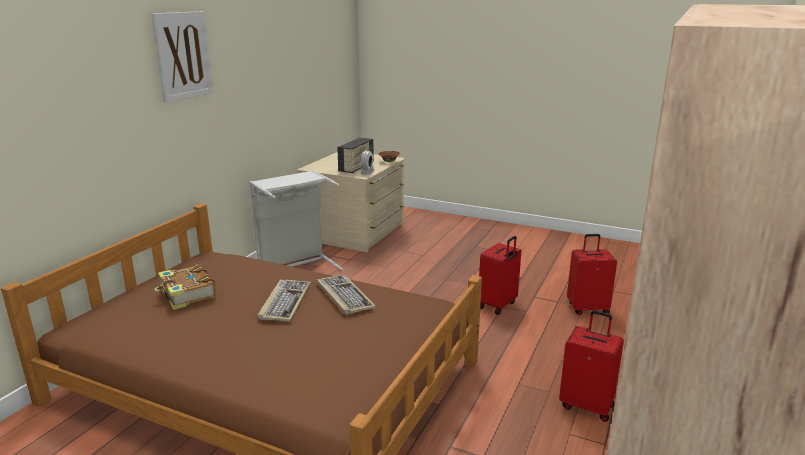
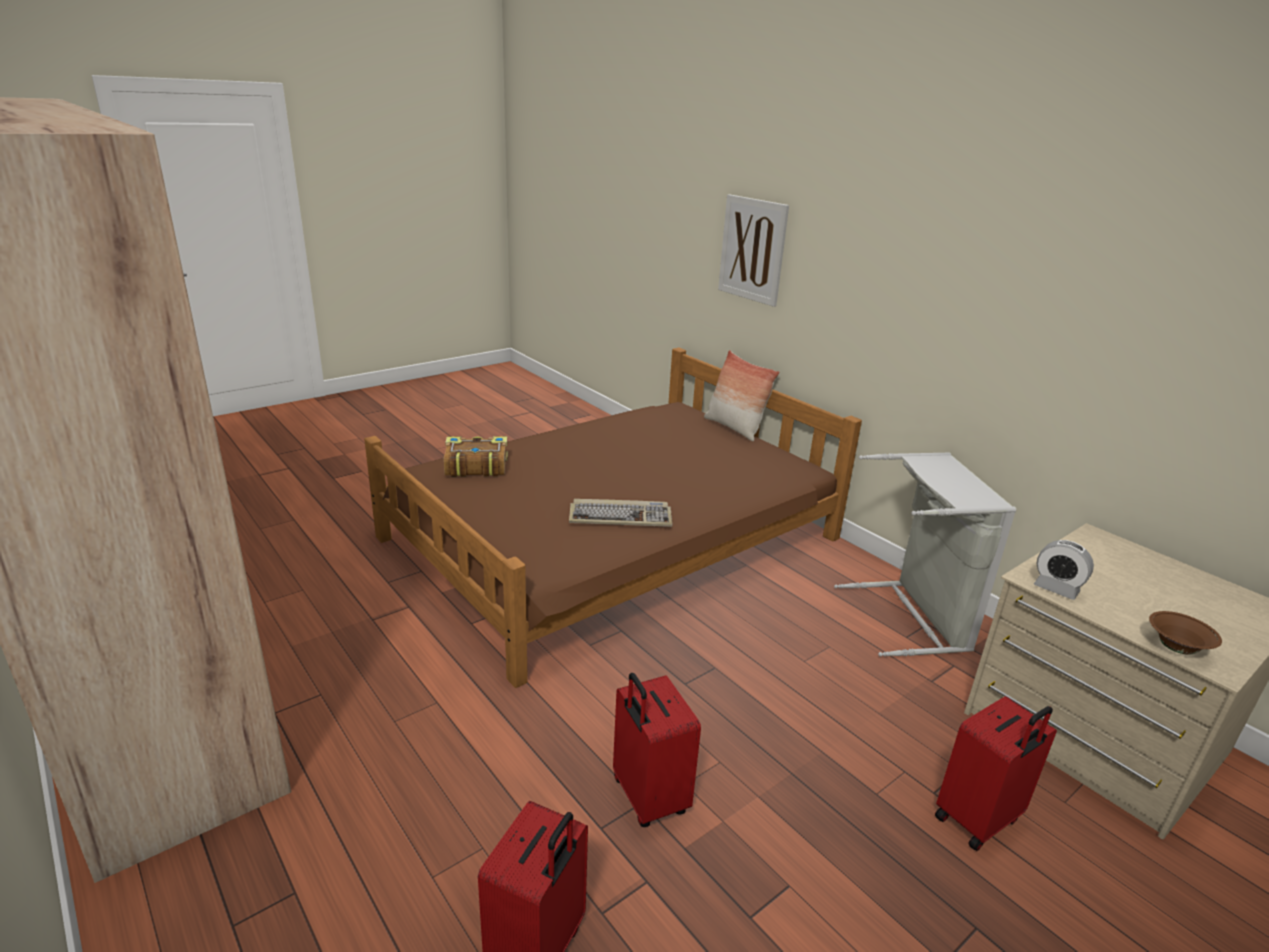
camera: 115 degrees right, 5 degrees up
picture [151,11,214,103] -> picture moved to [718,194,789,307]
book [154,265,216,310] -> book moved to [444,436,508,477]
keyboard [258,279,311,321] -> none
radio [337,137,374,173] -> none
red suitcase [559,310,624,422] -> red suitcase moved to [935,696,1057,851]
none -> pillow [704,350,780,441]

